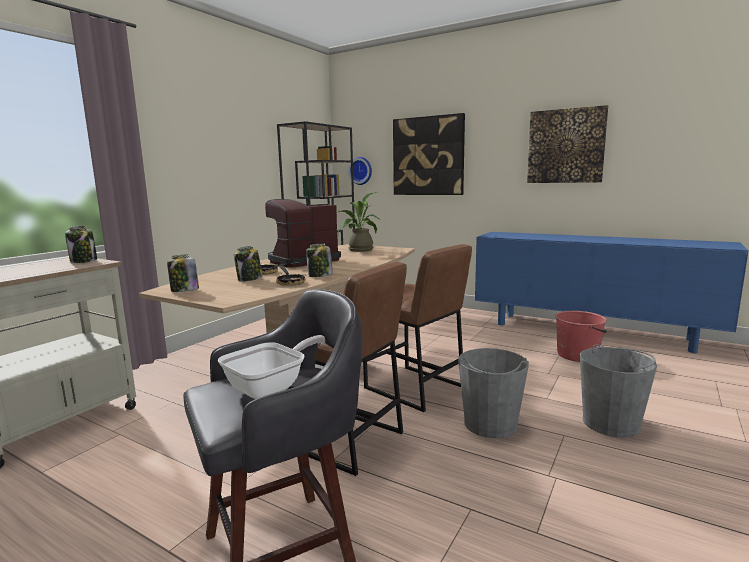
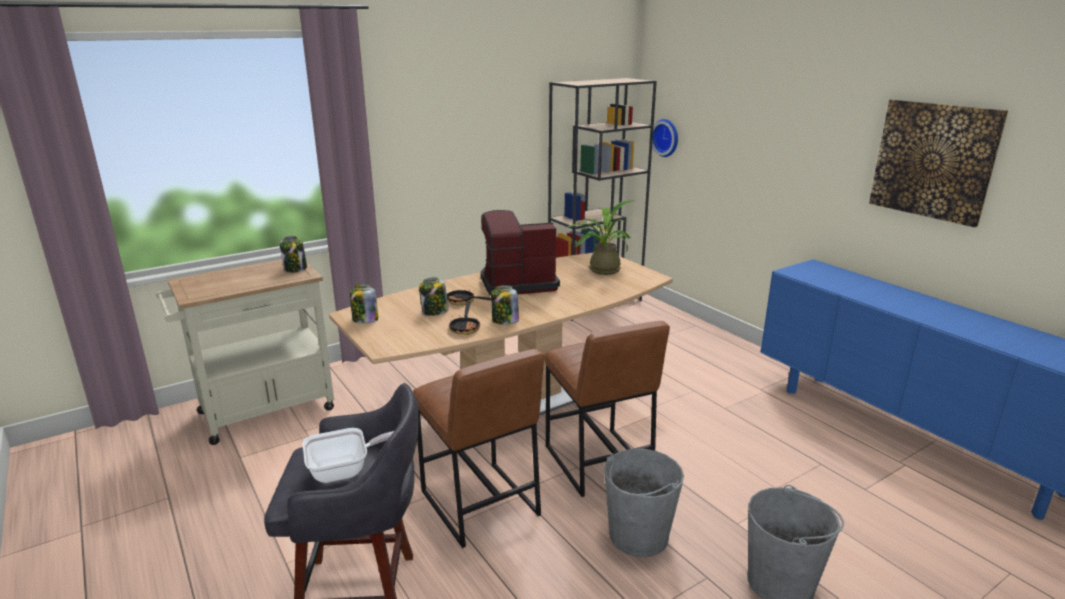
camera: 25 degrees right, 10 degrees up
picture [393,113,465,195] -> none
red bucket [555,311,607,362] -> none

